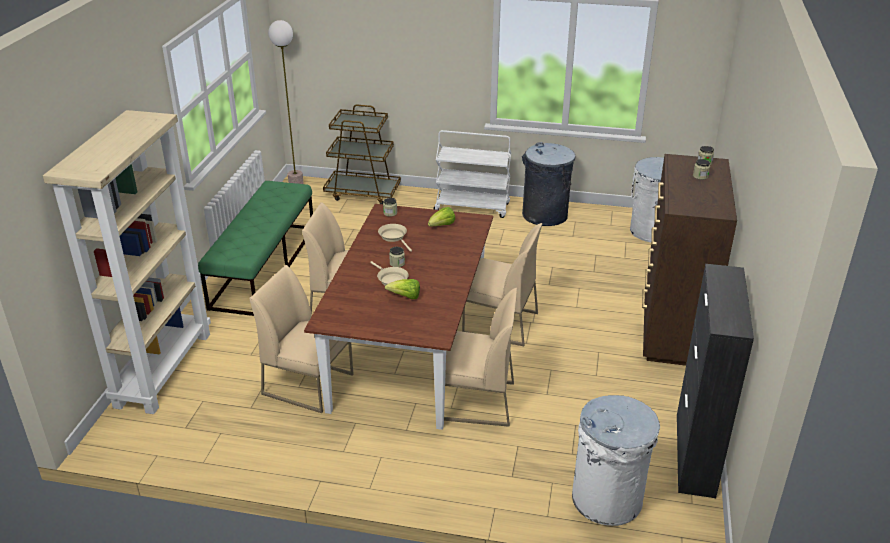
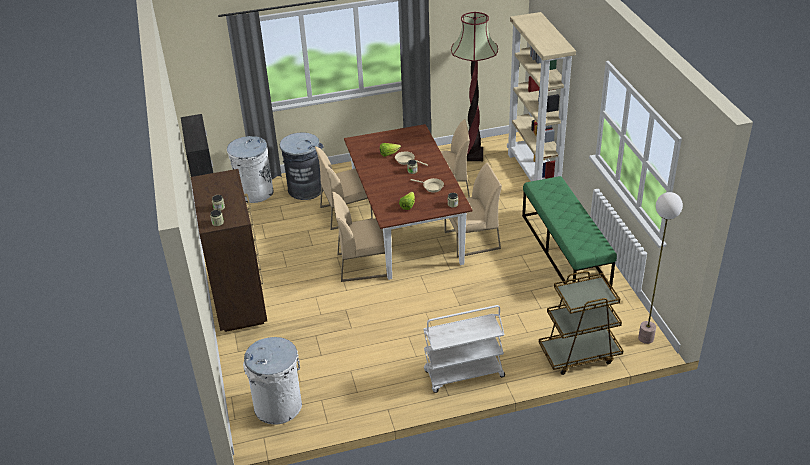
camera: 155 degrees right, 5 degrees up
grey trash can [522,142,575,226] -> grey trash can moved to [280,132,324,200]
none -> floor lamp [451,12,498,161]

